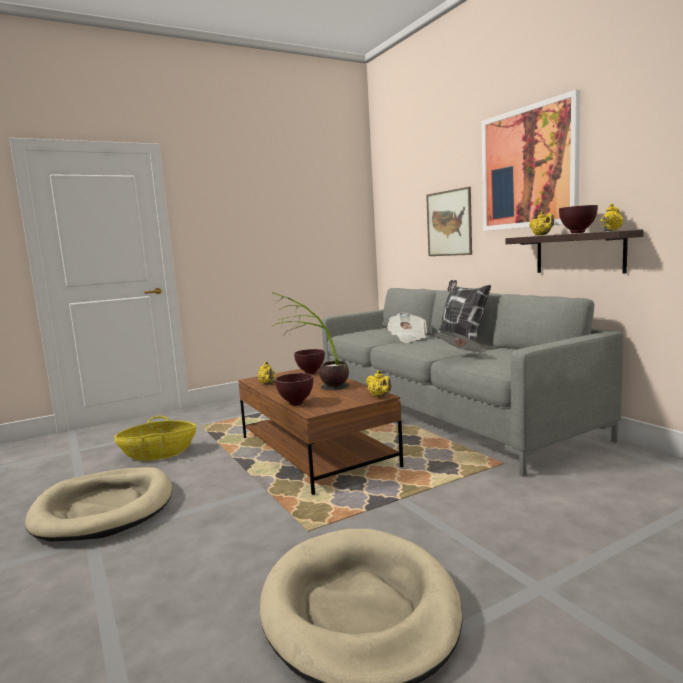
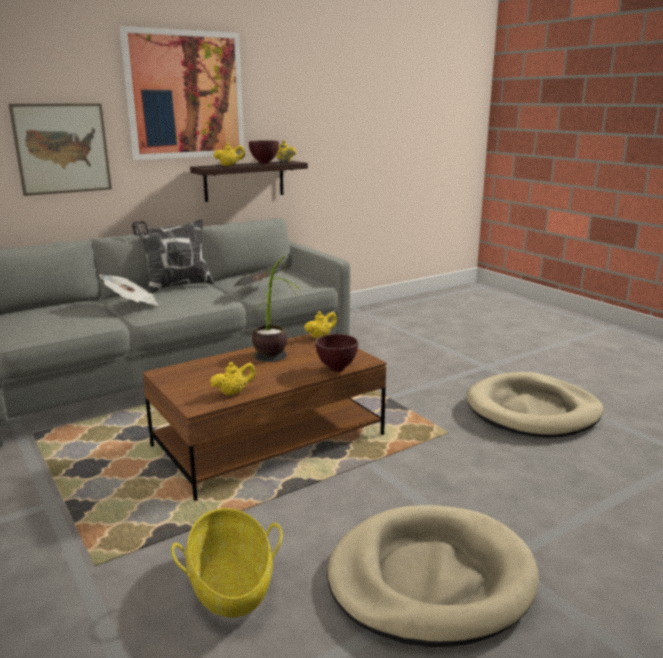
camera: 95 degrees left, 10 degrees up
brown bowl [294,349,325,374] -> none

